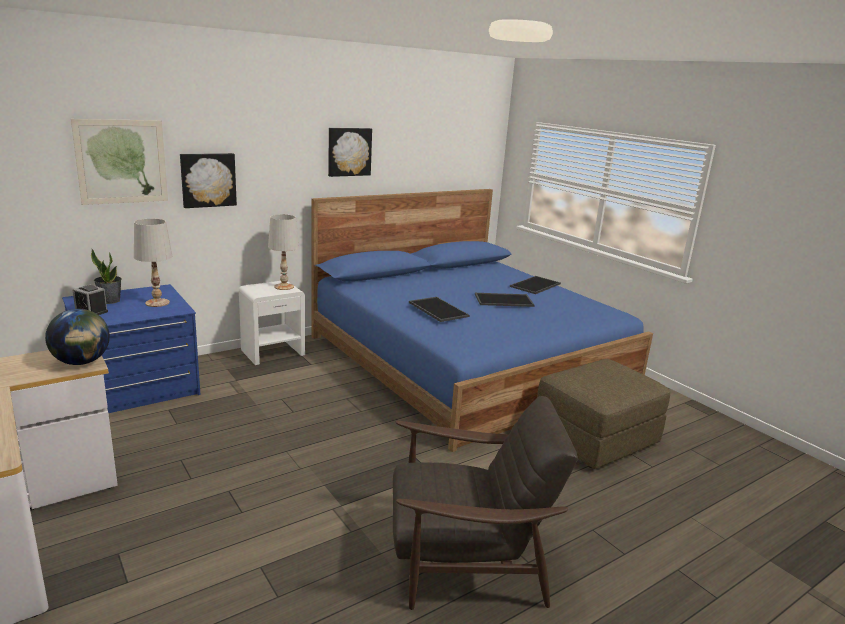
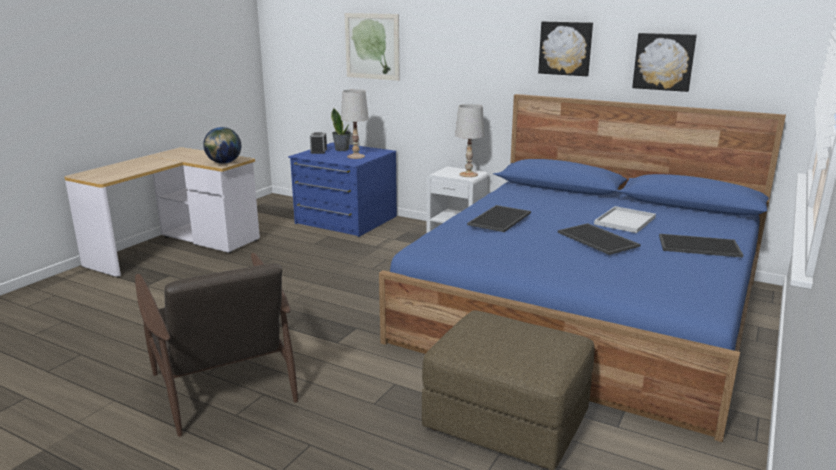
camera: 65 degrees right, 0 degrees up
picture [180,153,237,208] -> picture moved to [632,33,697,92]
none -> white tray [594,206,656,233]

